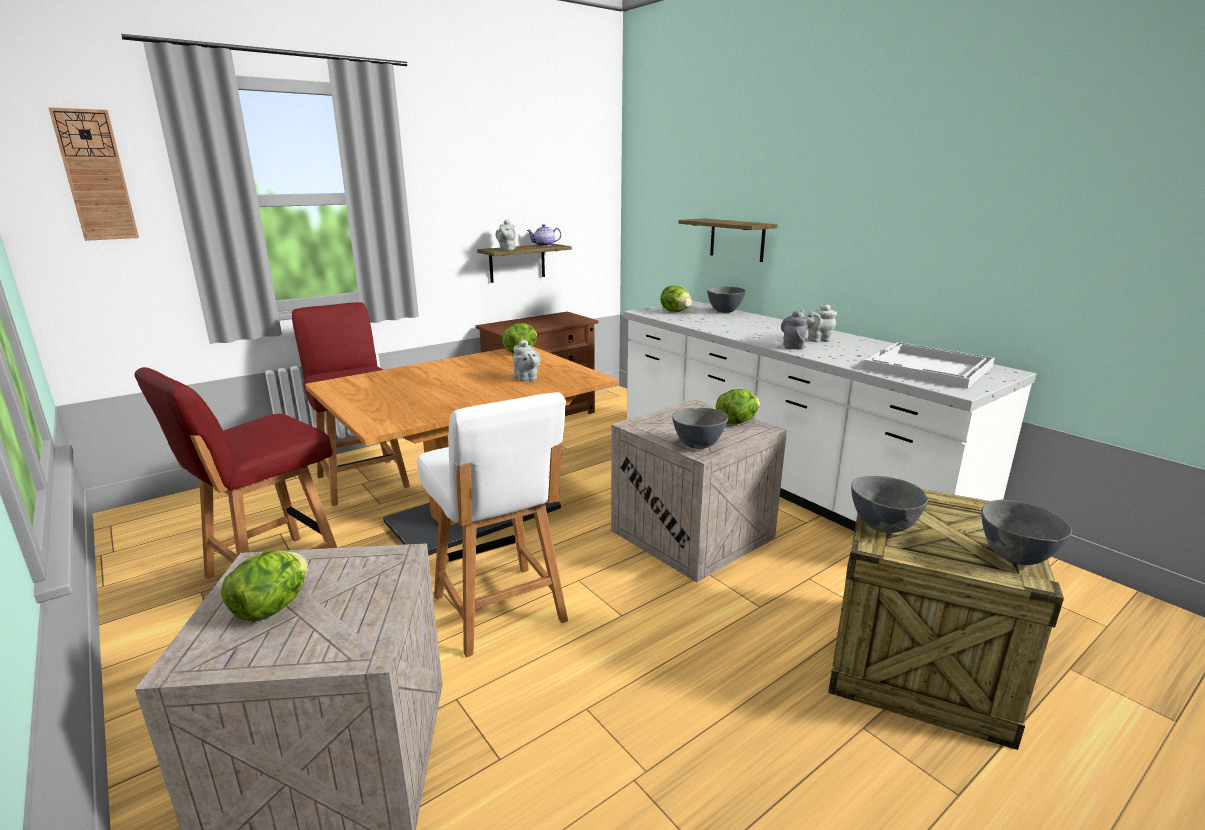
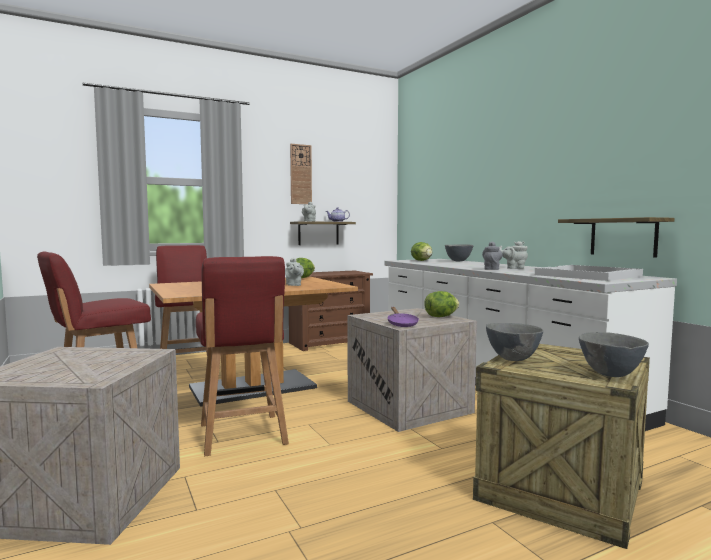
camera: 10 degrees right, 15 degrees down
wall clock [48,107,139,241] -> wall clock moved to [290,144,312,204]
lettuce [221,550,308,622] -> none
white chair [417,392,568,657] -> red chair [196,256,289,456]
grey bowl [672,408,728,449] -> purple frying pan [388,307,419,327]
shelf [678,218,777,262] -> shelf moved to [558,217,675,258]

